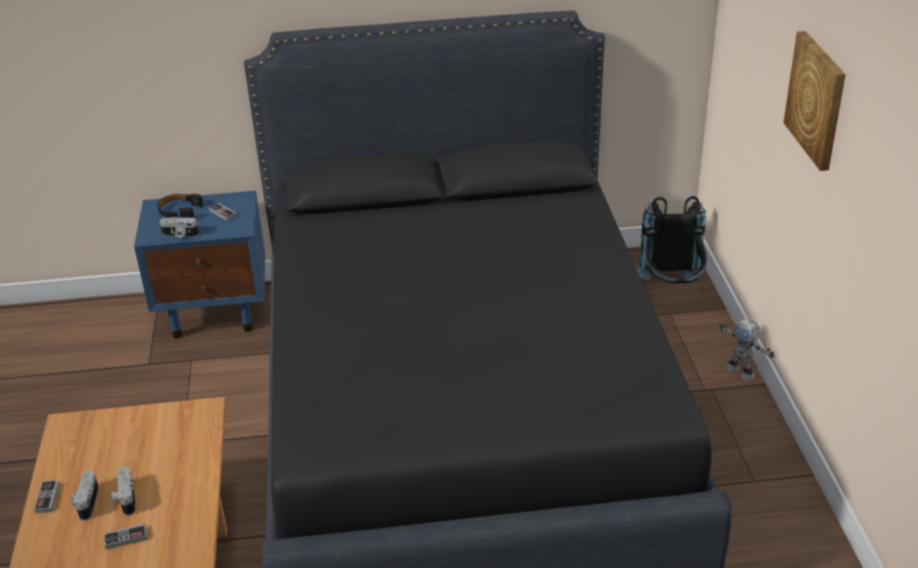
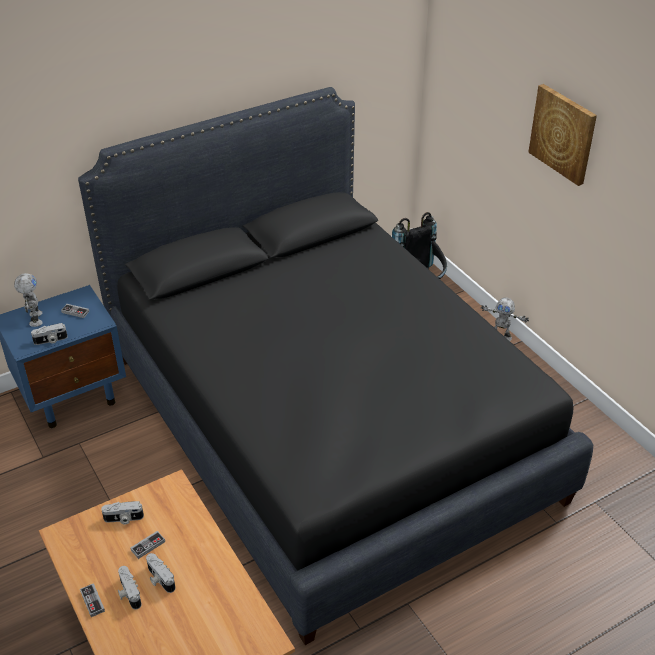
camera: 25 degrees left, 5 degrees up
game controller [104,524,147,550] -> game controller moved to [130,531,165,559]
black headphones [158,194,203,218] -> toy robot [14,273,43,327]
none -> camera [101,501,144,525]

